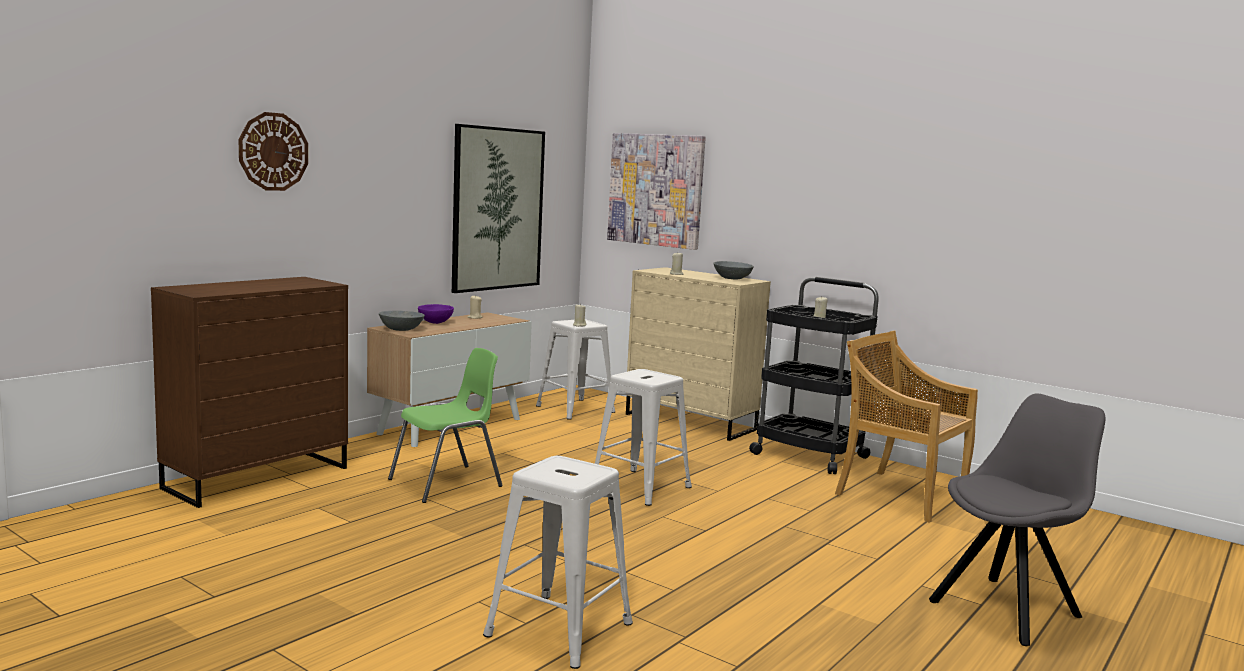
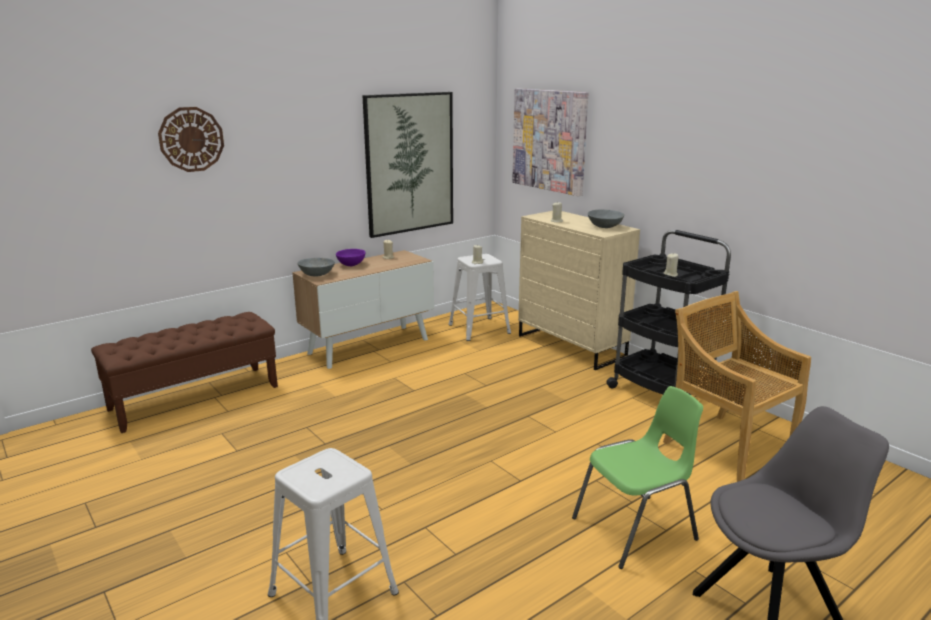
camera: 15 degrees right, 10 degrees up
brown dresser [151,277,348,508] -> brown bench [91,312,278,433]
green chair [388,348,503,503] -> green chair moved to [572,386,703,569]
white stool [595,369,692,506] -> none

